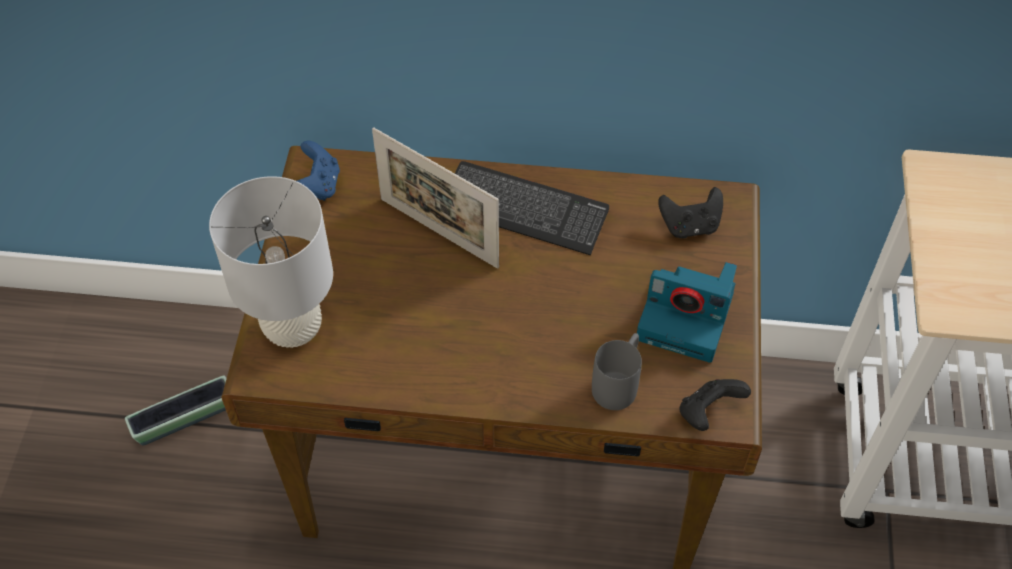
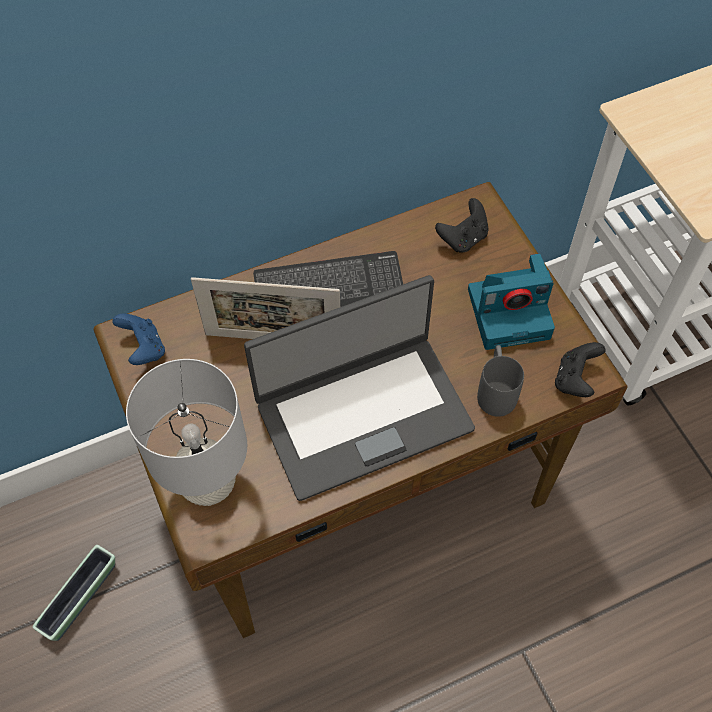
camera: 30 degrees left, 5 degrees up
none -> laptop [244,275,475,501]

